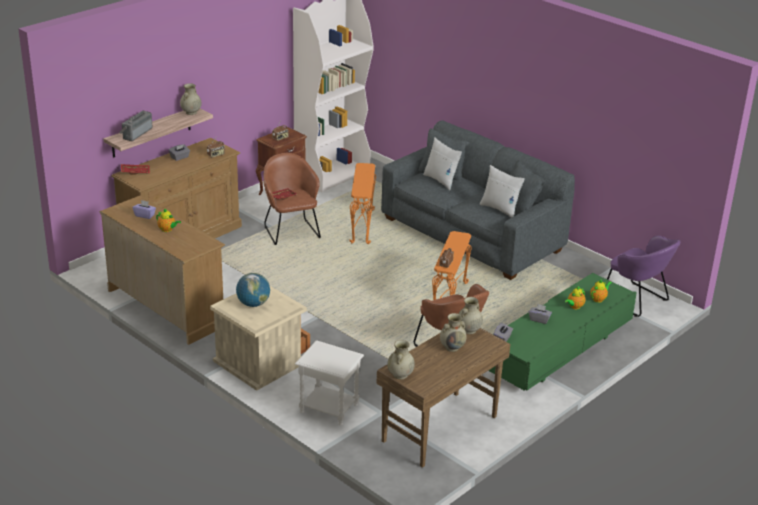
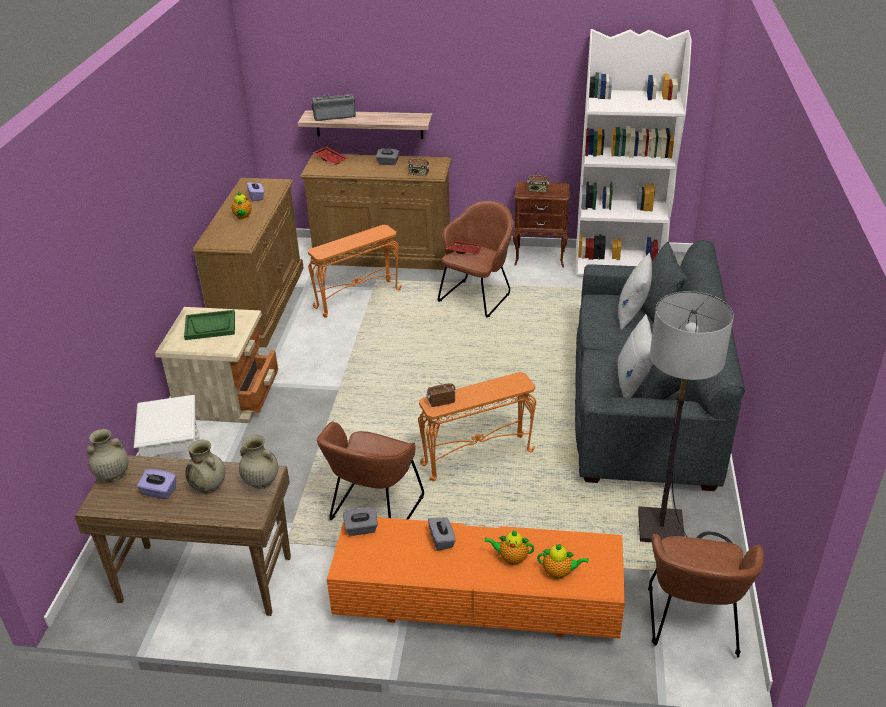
camera: 55 degrees right, 5 degrees up
beige vase [180,83,201,115] -> none
globe [236,273,270,307] -> green tray [184,310,235,340]
orange side table [350,163,376,244] -> orange side table moved to [308,225,402,318]
green tv stand [488,273,637,391] -> orange tv stand [327,517,625,639]
purple armchair [607,235,681,317] -> brown armchair [648,534,764,658]
none -> purple tissue box [137,469,176,499]
none -> floor lamp [638,291,734,543]

